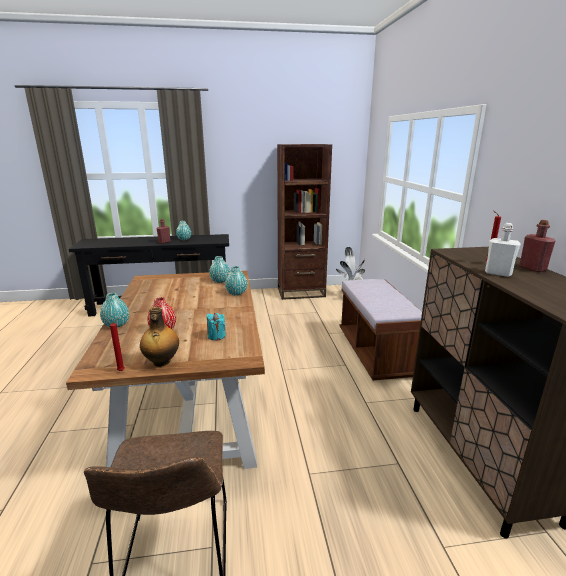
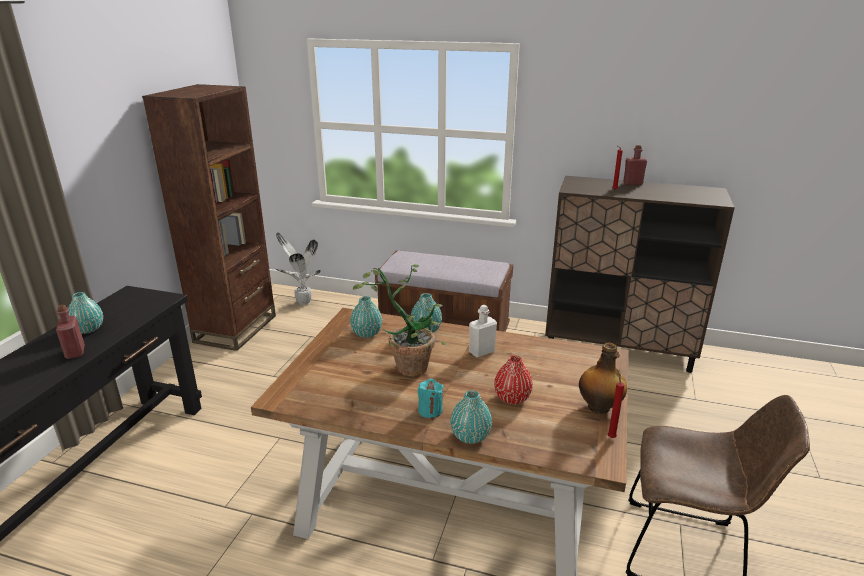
camera: 65 degrees left, 5 degrees up
turquoise candle [207,313,226,341] -> turquoise candle moved to [418,379,443,418]
white bottle [485,223,521,277] -> white bottle moved to [469,305,497,358]
none -> potted plant [353,264,447,377]

